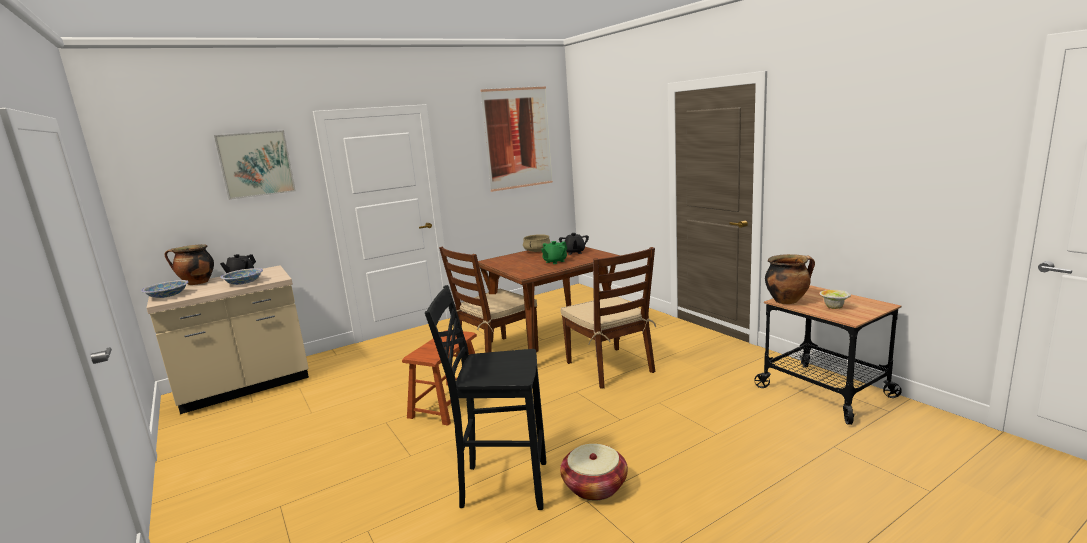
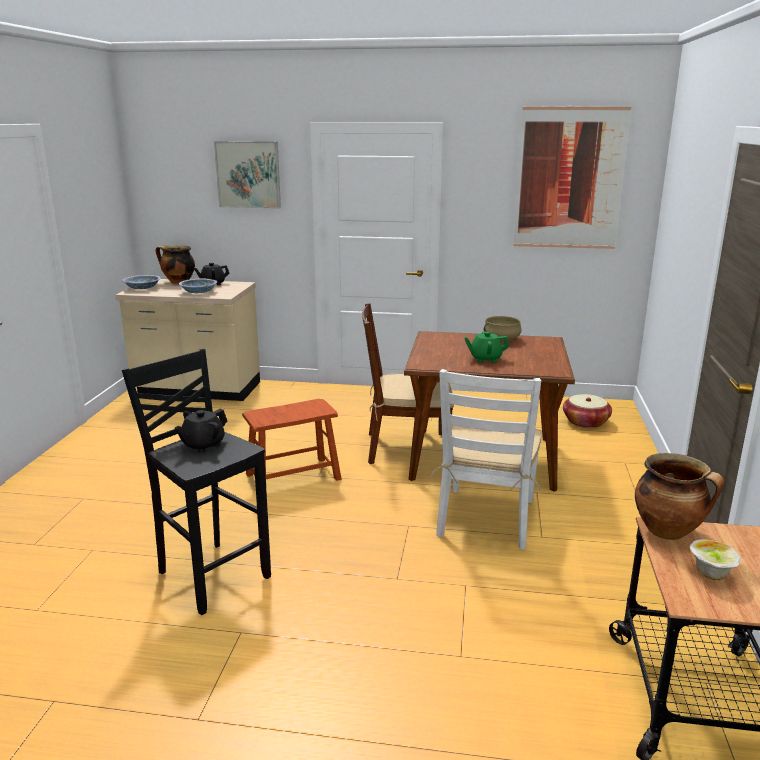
camera: 40 degrees right, 5 degrees up
black teapot [559,233,589,255] -> black teapot moved to [175,409,227,453]
basket [560,444,628,501] -> basket moved to [563,394,612,428]
brown chair [561,247,656,389] -> white chair [430,369,542,550]

